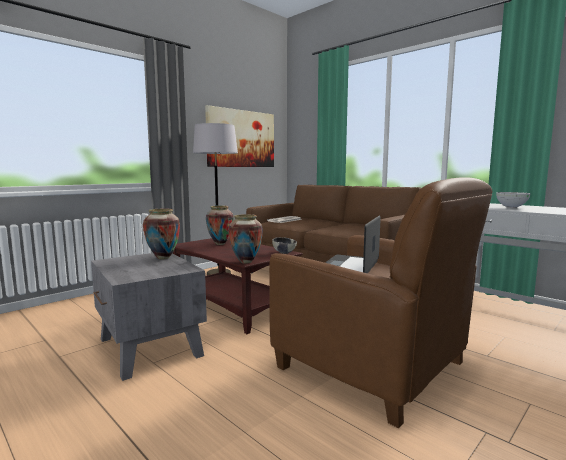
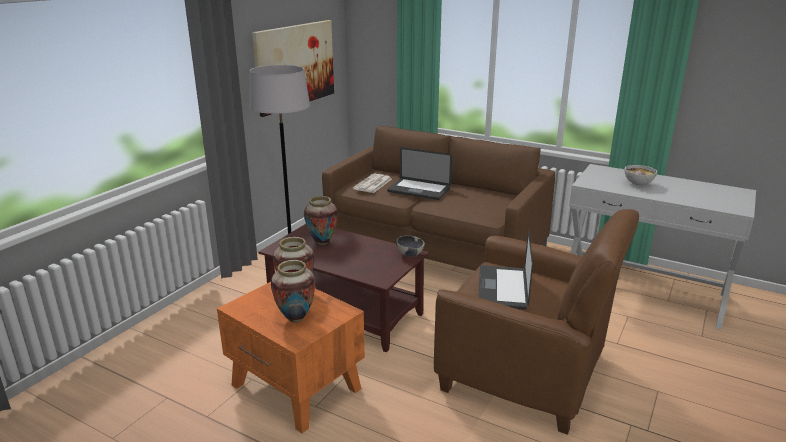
camera: 15 degrees left, 15 degrees up
grey side table [91,253,207,381] -> orange side table [217,282,365,433]
vase [228,214,263,264] -> vase moved to [271,260,315,323]
none -> laptop [387,147,452,200]

